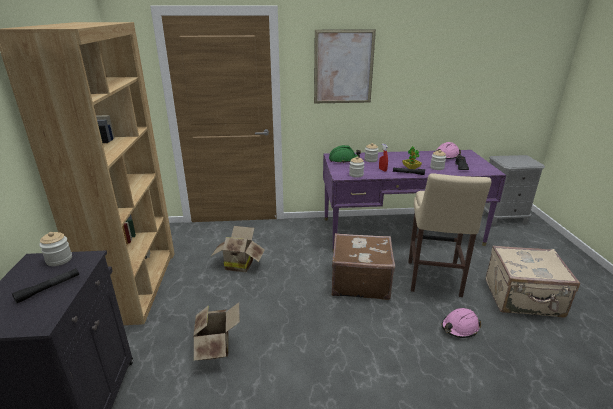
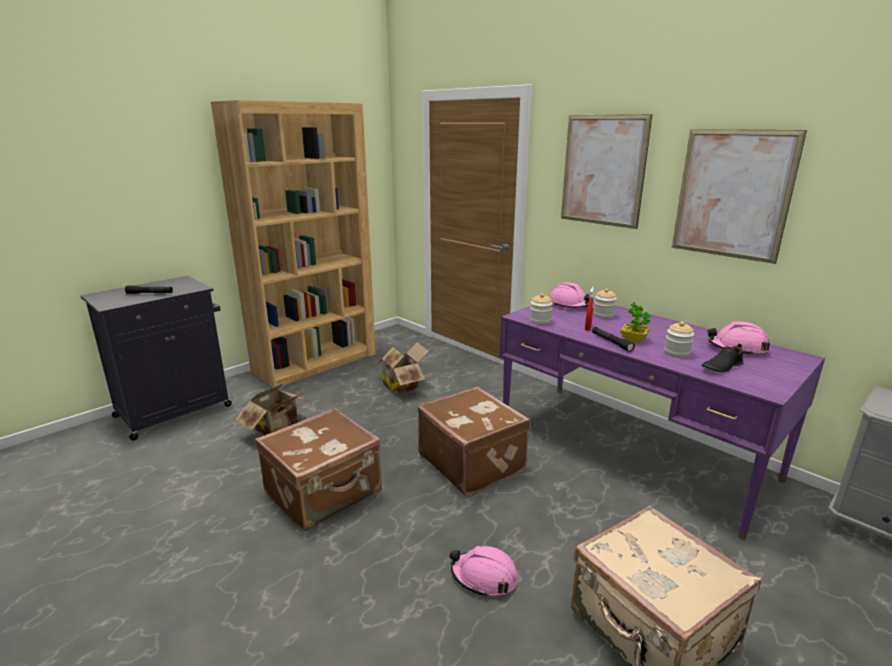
camera: 50 degrees right, 5 degrees down
jar [39,232,72,266] -> none
green hard hat [329,145,361,164] -> pink hard hat [549,283,590,308]
beige stool [408,173,491,297] -> none
none -> brown suitcase [255,408,382,531]
none -> picture [672,129,807,264]

